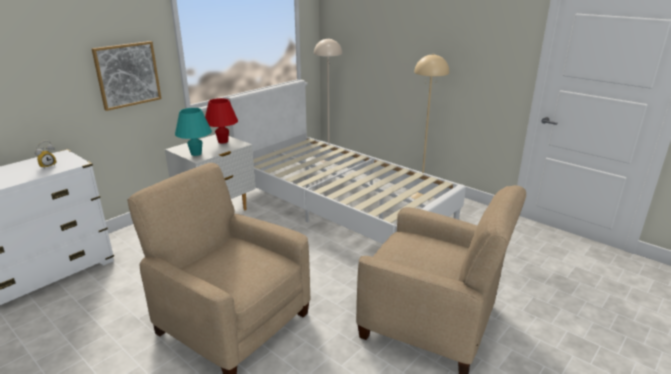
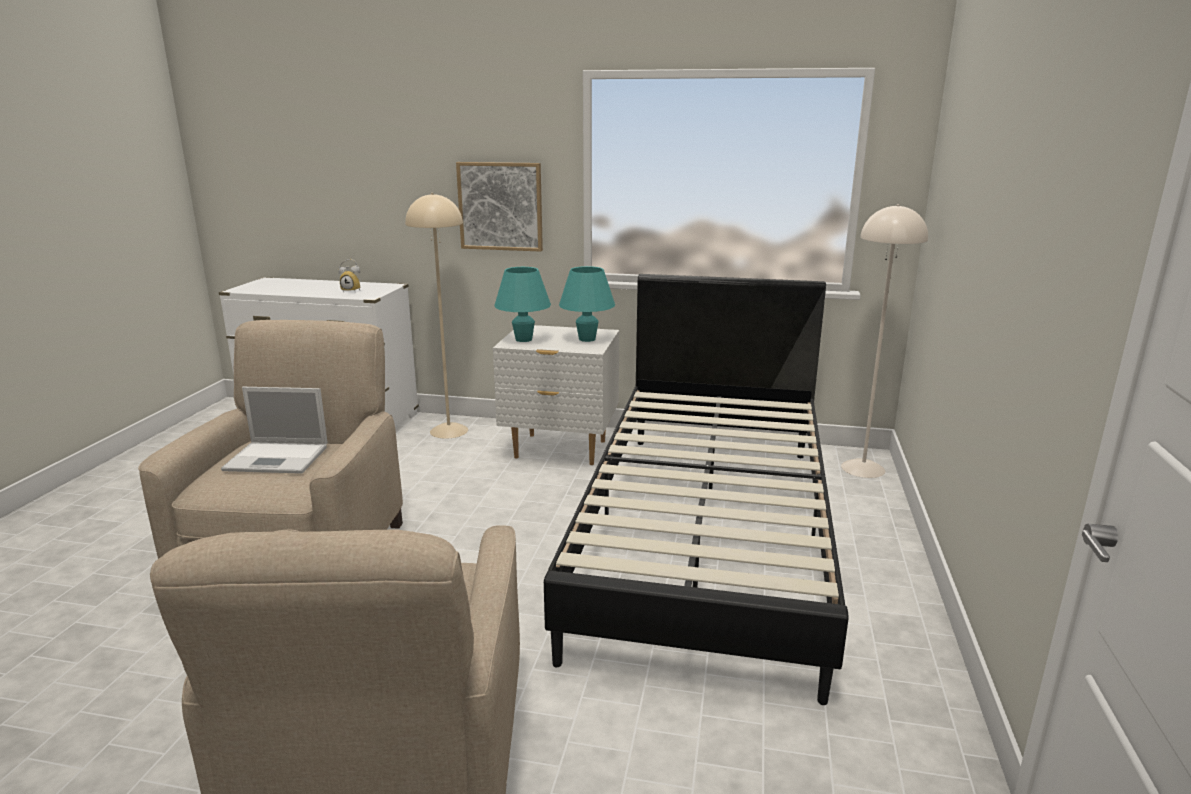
camera: 60 degrees right, 5 degrees down
red table lamp [205,98,238,144] -> turquoise table lamp [559,266,615,342]
white bed [227,80,466,244] -> black bed [544,274,849,705]
beige floor lamp [410,54,449,200] -> beige floor lamp moved to [405,193,468,439]
none -> laptop [221,387,328,474]

